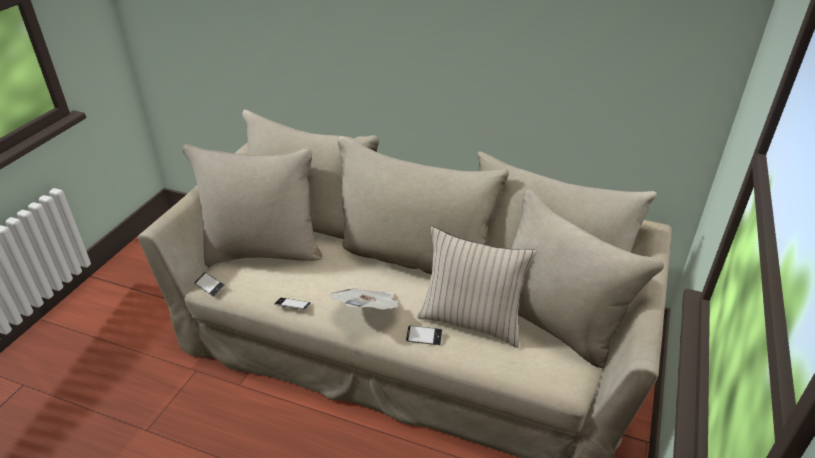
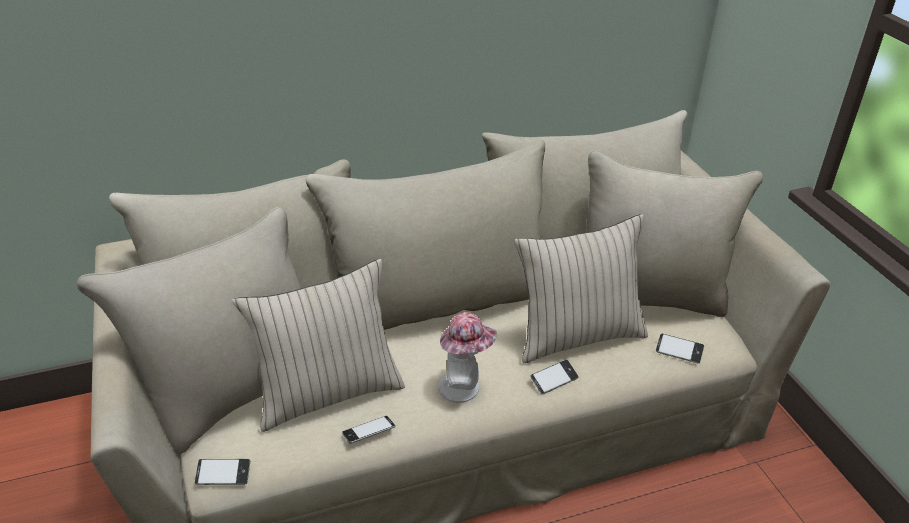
camera: 40 degrees left, 0 degrees up
newspaper [330,288,399,310] -> hat [438,312,497,403]
none -> beige pillow [232,259,405,432]
none -> phone [656,334,704,363]

